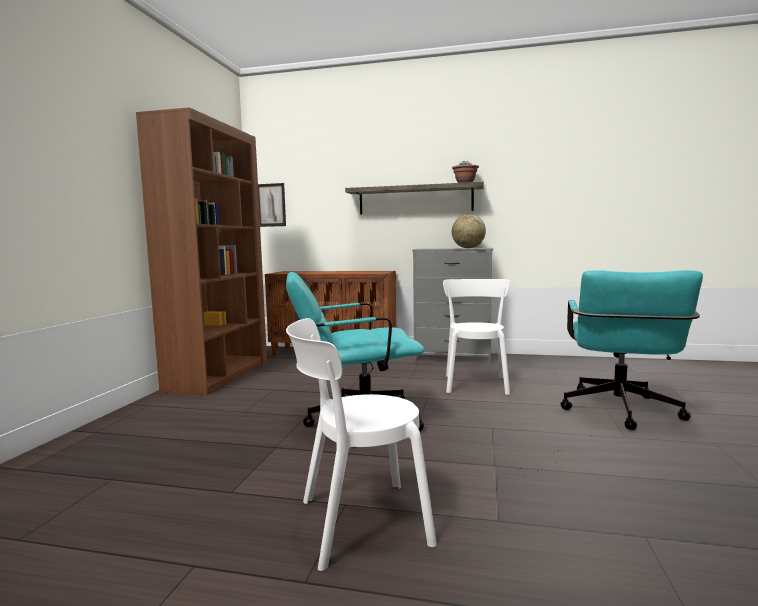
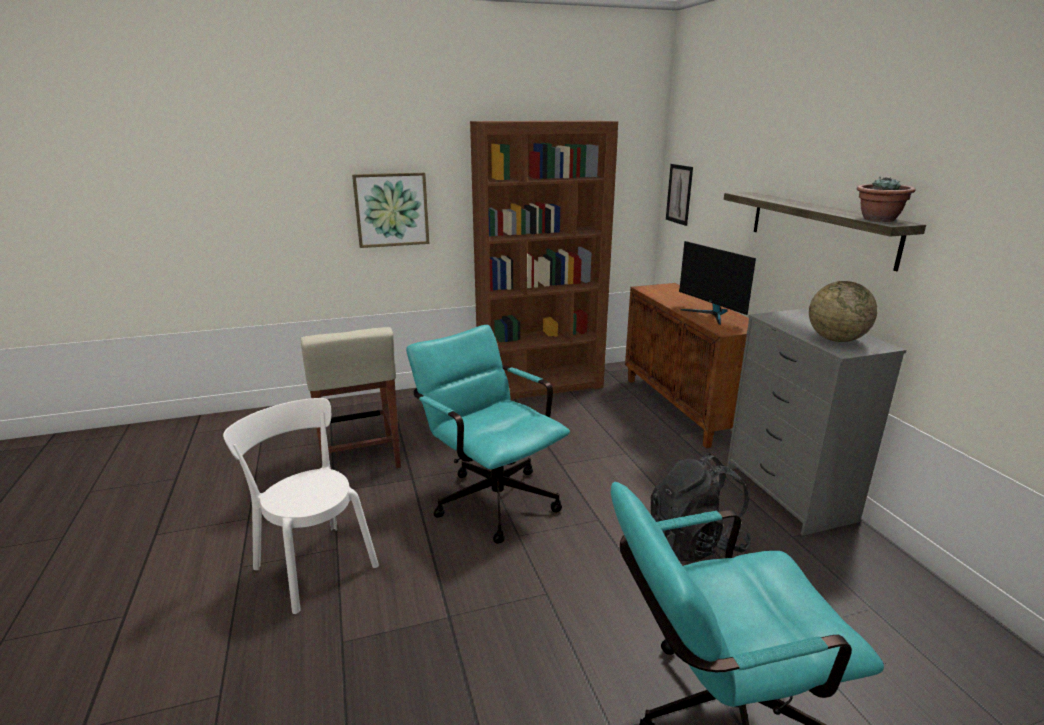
camera: 60 degrees right, 15 degrees up
white chair [443,279,510,395] -> black backpack [651,453,751,562]
none -> beige stool [301,327,401,468]
none -> picture [352,172,429,248]
none -> monitor [679,241,756,325]

